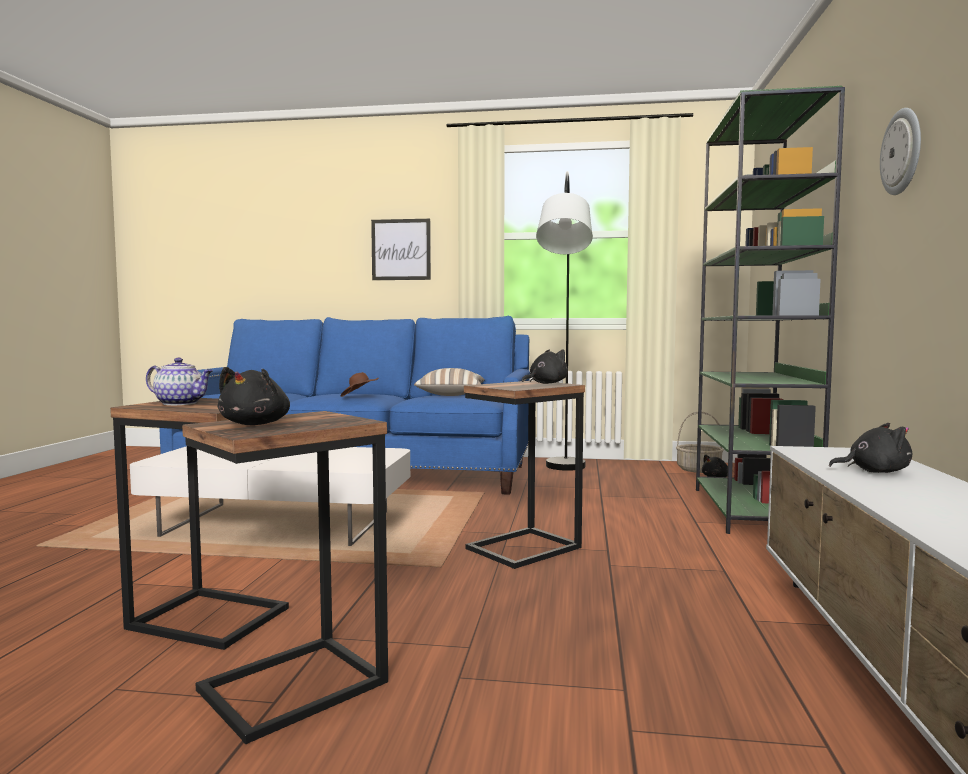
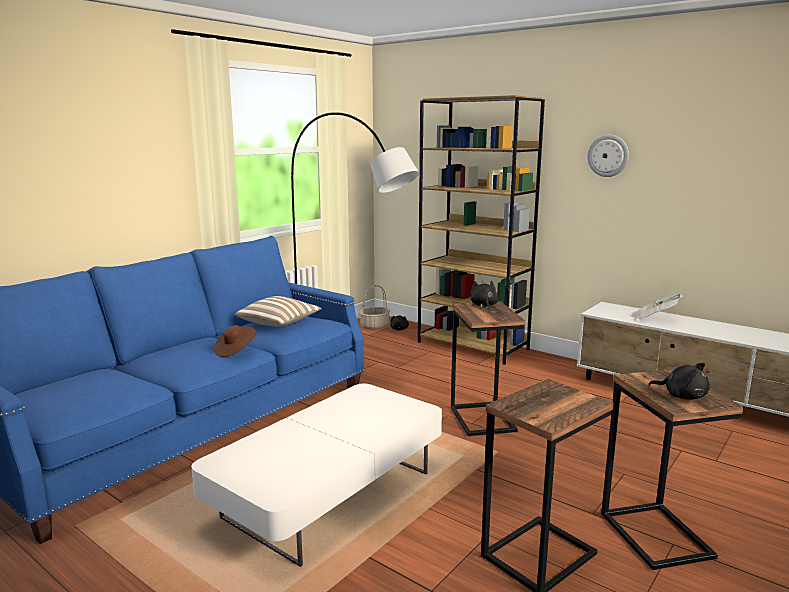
camera: 60 degrees left, 10 degrees up
teapot [146,358,213,405] -> none
picture [371,219,431,280] -> none
green bookcase [696,86,845,534] -> brown bookcase [418,95,545,365]
black plush toy [829,423,912,473] -> newspaper [629,294,683,319]

